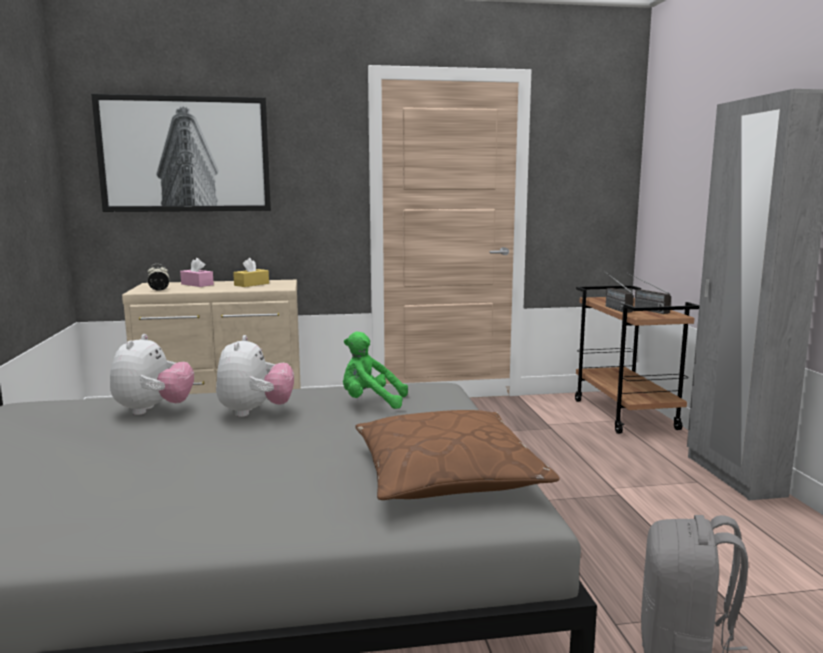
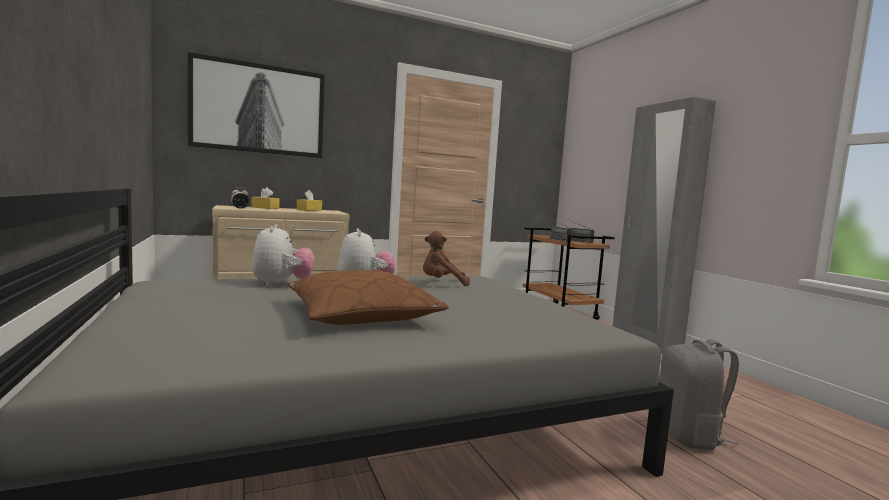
camera: 15 degrees left, 5 degrees down
pink tissue box [180,258,214,287] -> yellow tissue box [252,187,280,209]
green plush toy [343,331,408,409] -> brown plush toy [423,231,470,286]
brown pillow [355,410,560,500] -> brown pillow moved to [288,270,449,325]

